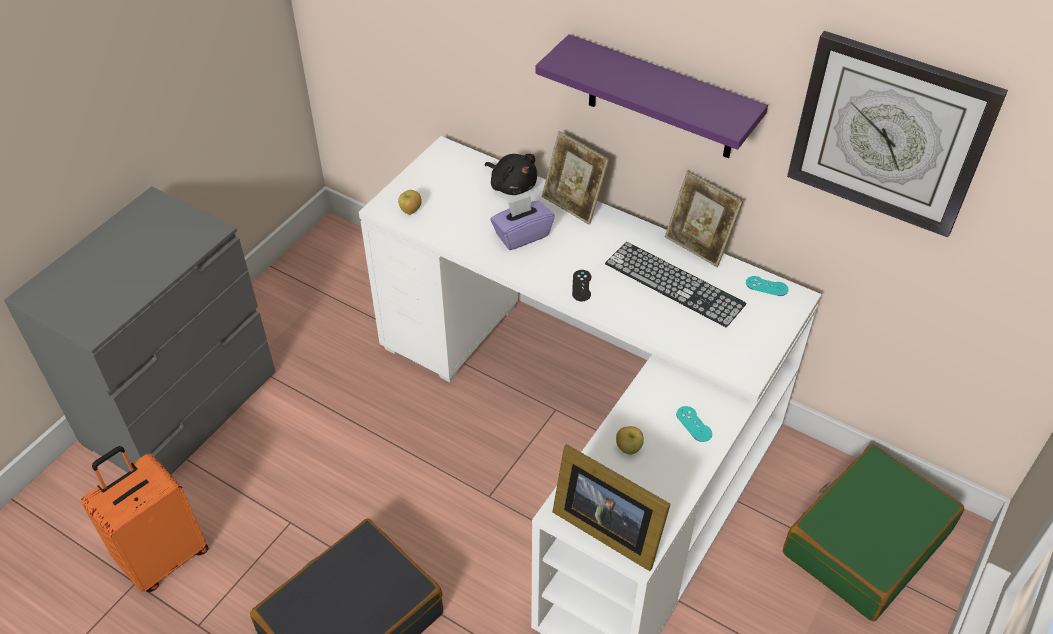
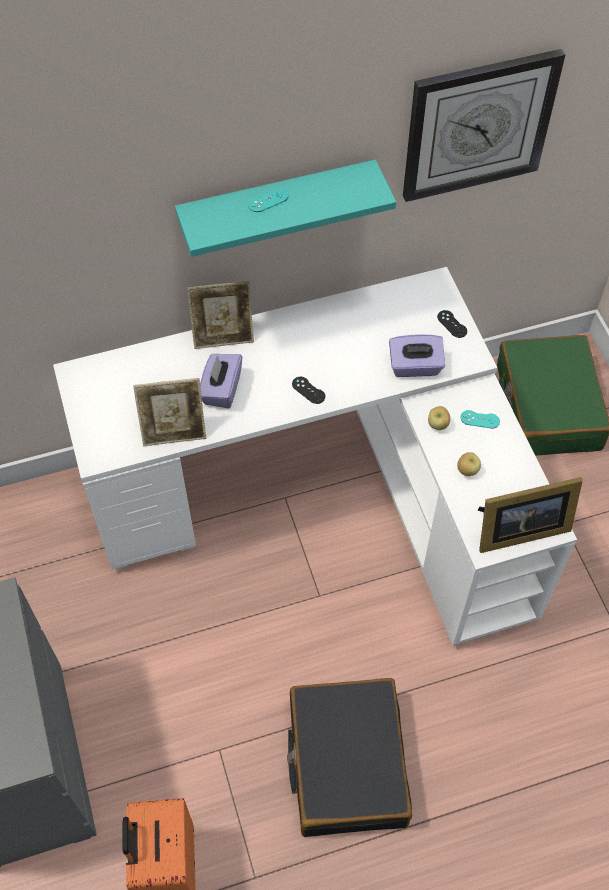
camera: 50 degrees left, 10 degrees up
apple [398,190,422,215] -> apple moved to [428,406,450,430]
black plush toy [485,154,537,195] -> none
purple shelf [535,34,768,158] -> turquoise shelf [175,160,396,257]
keyboard [605,242,747,328] -> none
picture frame [665,171,743,267] -> picture frame moved to [133,378,207,446]
turquoise game controller [746,276,789,296] -> turquoise game controller moved to [248,188,288,212]
none -> purple tissue box [389,335,445,377]
none -> black game controller [437,310,467,338]

